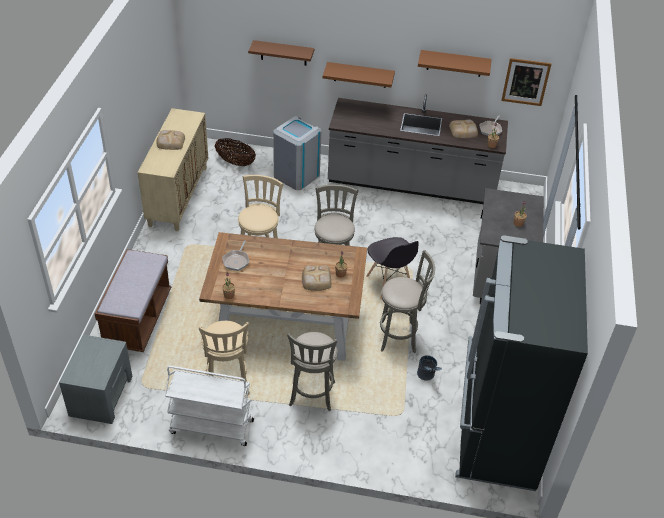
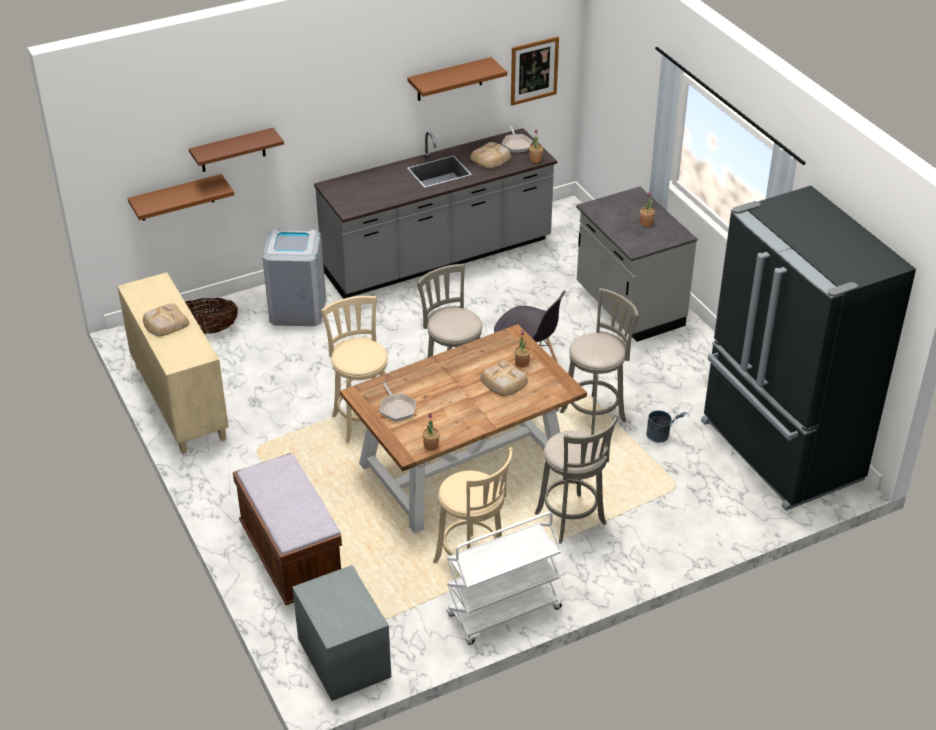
camera: 35 degrees left, 5 degrees down
brown shelf [323,62,395,88] -> brown shelf moved to [128,174,234,221]

